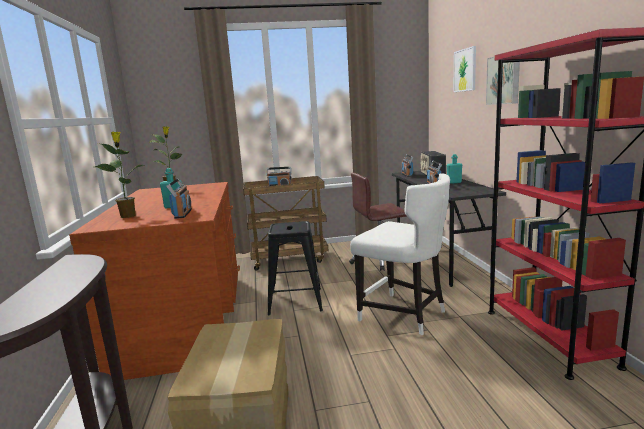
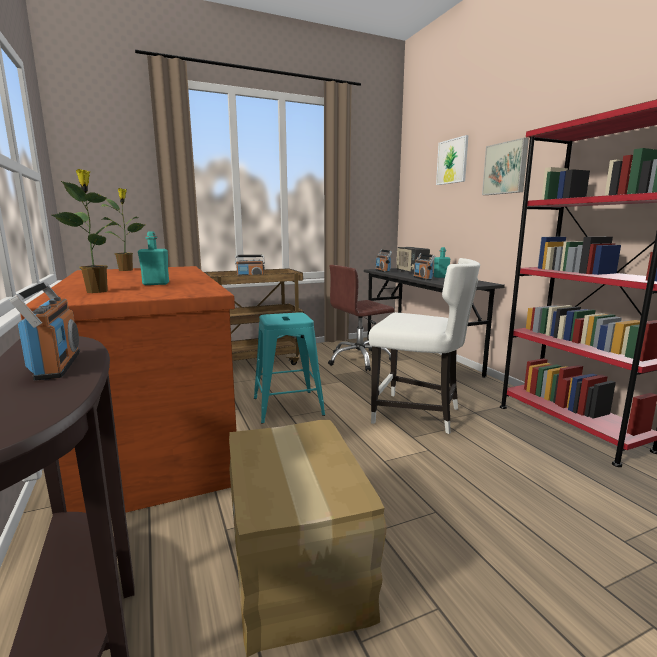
camera: 15 degrees left, 0 degrees up
radio [166,178,192,219] -> radio moved to [9,282,80,381]
black stool [268,221,323,315] -> turquoise stool [254,312,325,424]

